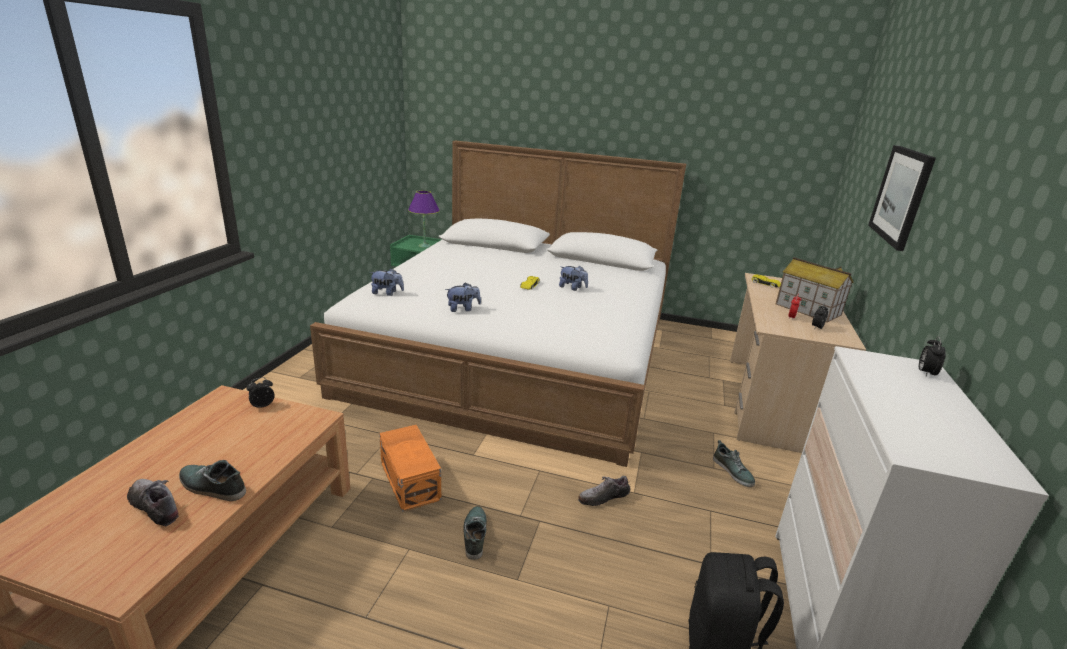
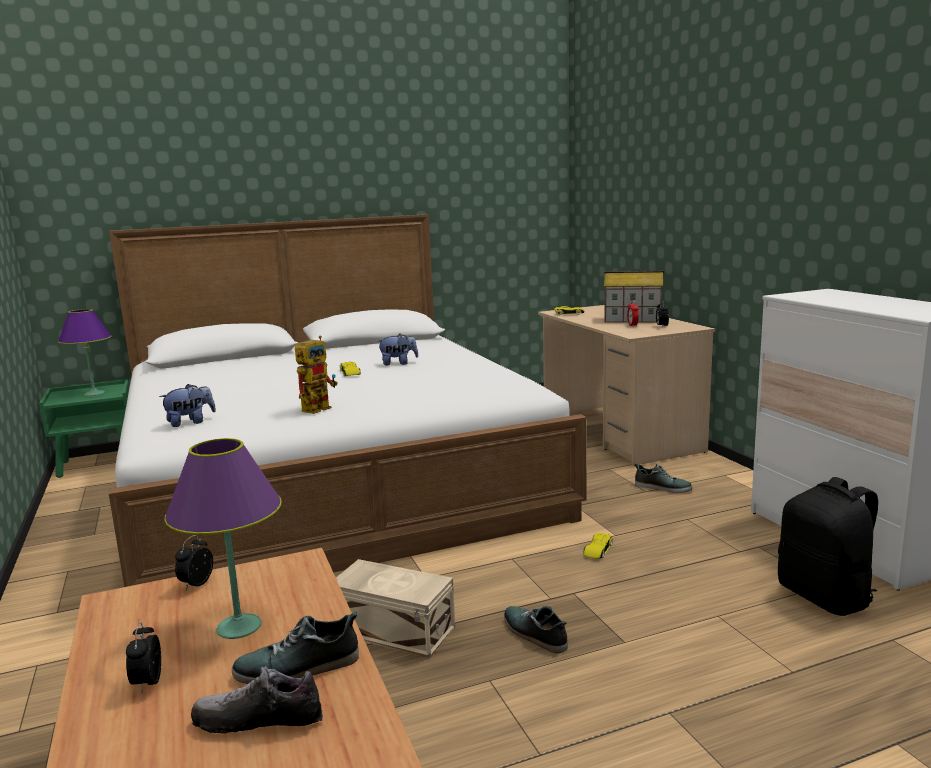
camera: 35 degrees left, 10 degrees down
orange storage box [379,425,441,512] -> beige storage box [336,559,455,658]
plush toy [445,283,481,312] -> toy robot [295,336,338,414]
shoe [578,476,630,506] -> yellow toy car [583,533,613,559]
picture [868,145,936,251] -> none
alarm clock [919,336,946,377] -> alarm clock moved to [126,622,161,694]
none -> purple table lamp [164,438,282,639]

